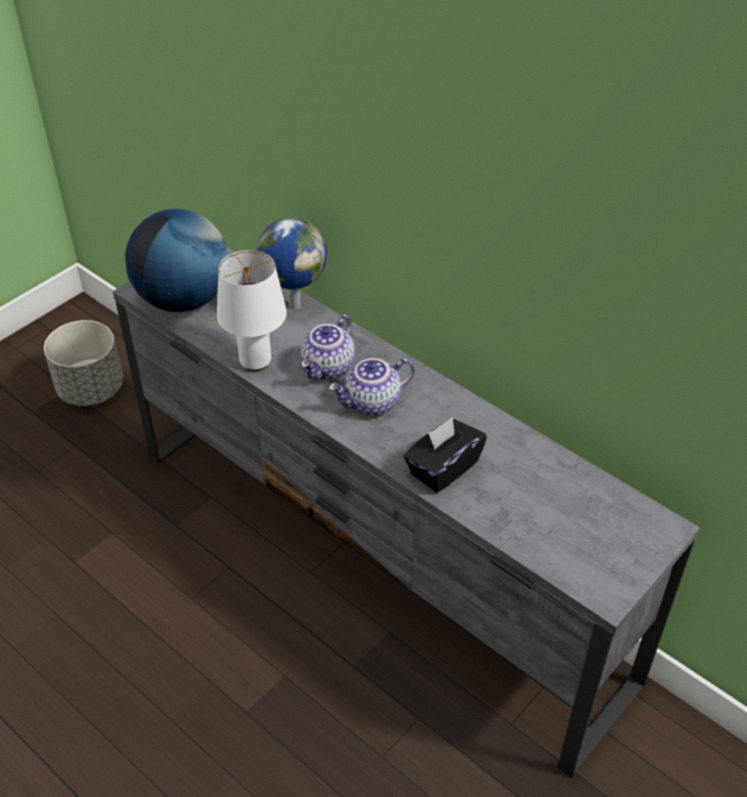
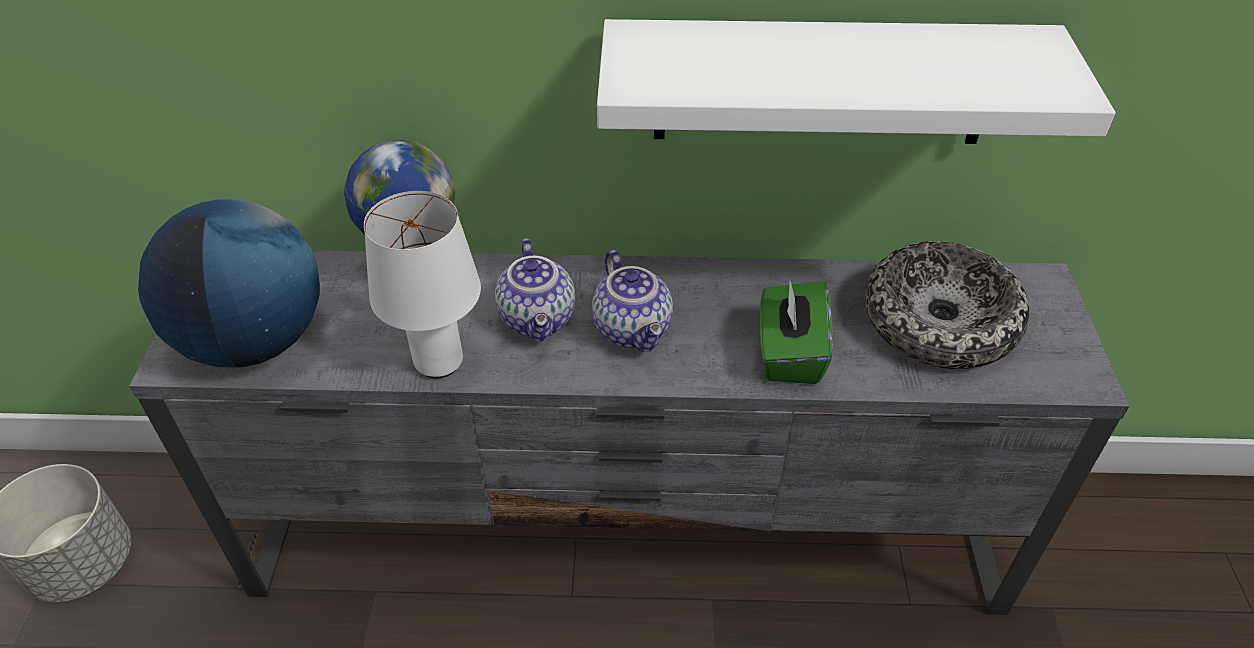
camera: 40 degrees left, 0 degrees up
teapot [329,358,415,416] -> teapot turned 45 degrees counterclockwise [592,250,673,352]
black tissue box [404,417,487,493] -> green tissue box [760,281,833,384]
none -> white shelf [597,19,1115,144]
none -> bowl [865,241,1029,369]

